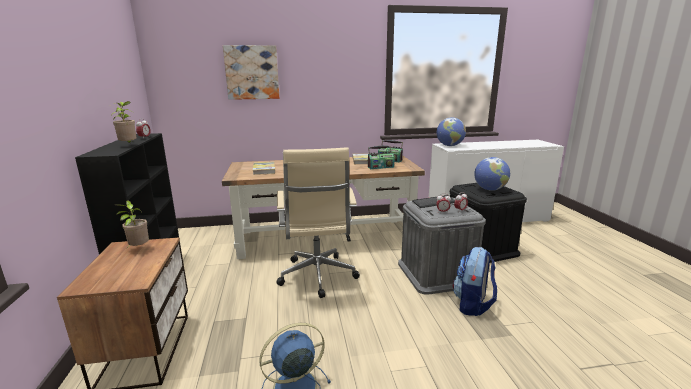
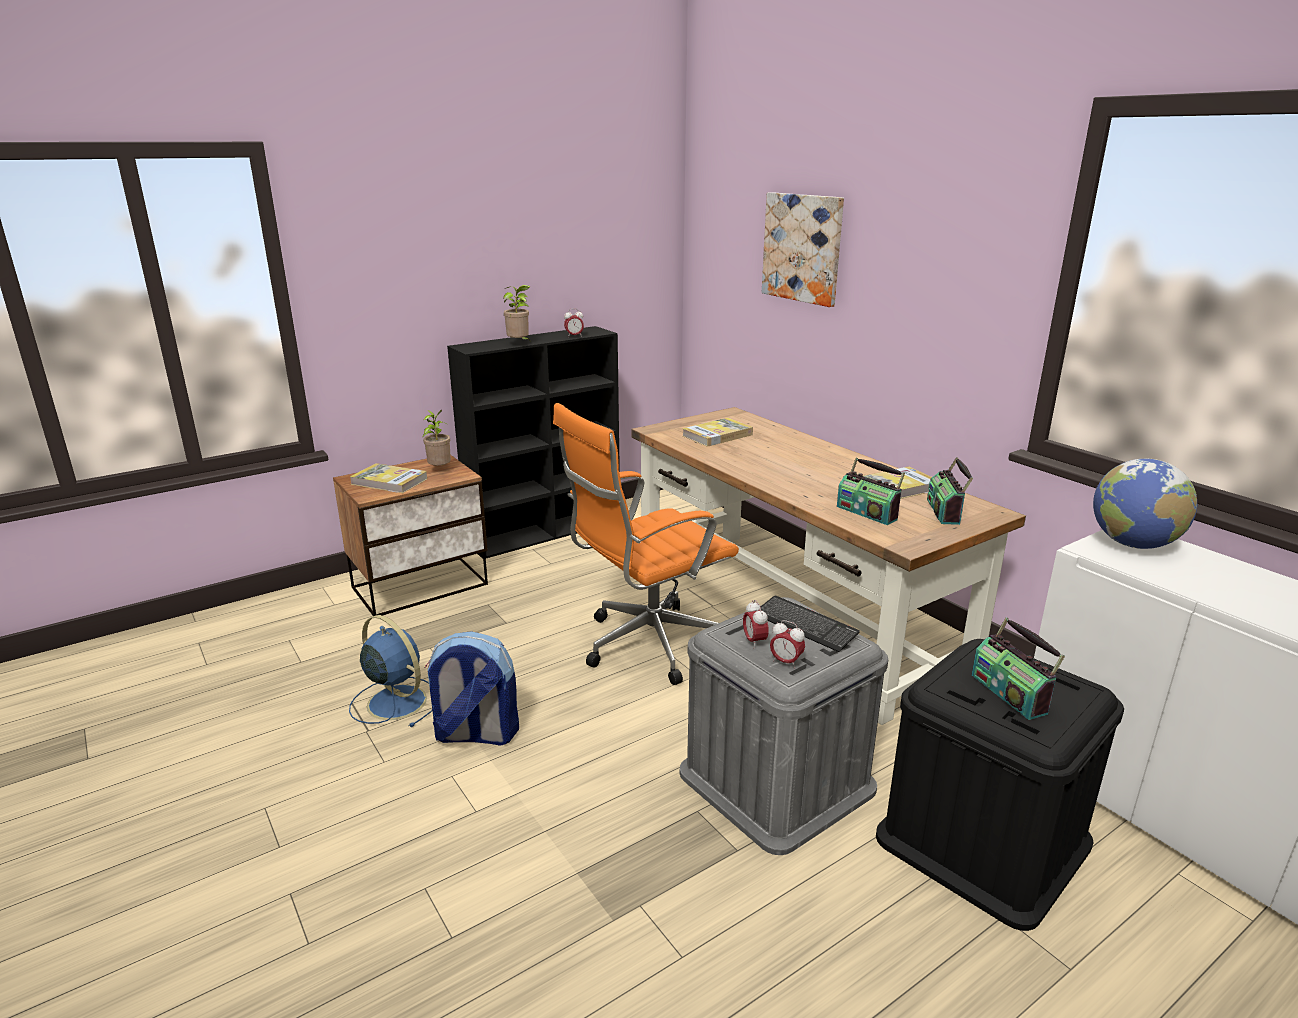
camera: 65 degrees right, 5 degrees up
beige office chair [276,148,360,298] -> orange office chair [553,403,739,685]
backpack [453,247,497,316] -> backpack moved to [425,631,519,746]
globe [474,157,510,191] -> radio [972,617,1065,720]
none -> book [350,463,427,493]

